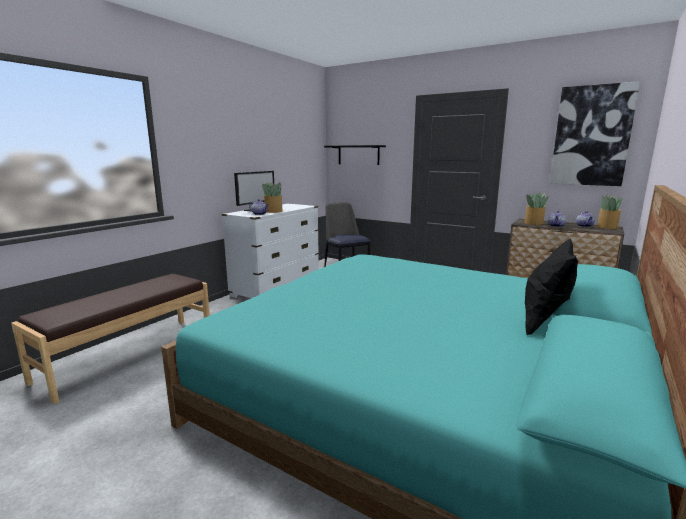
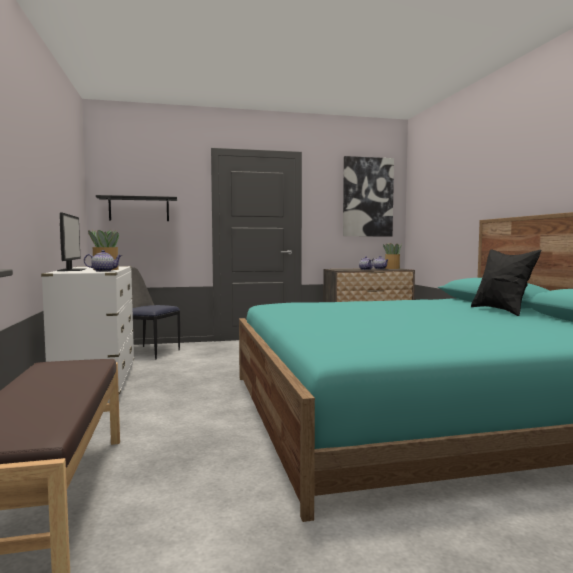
camera: 45 degrees left, 10 degrees down
potted plant [525,193,548,225] -> none

